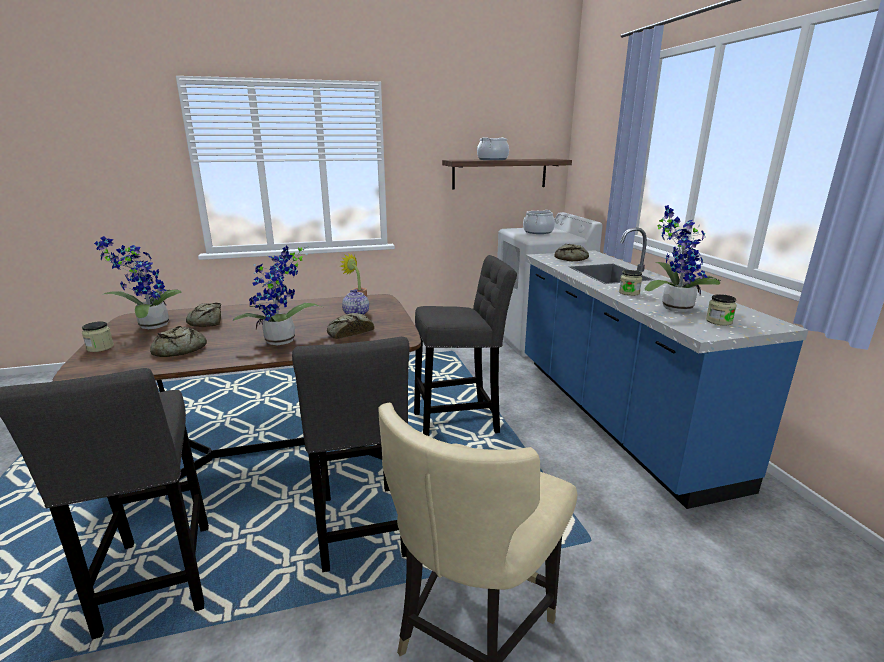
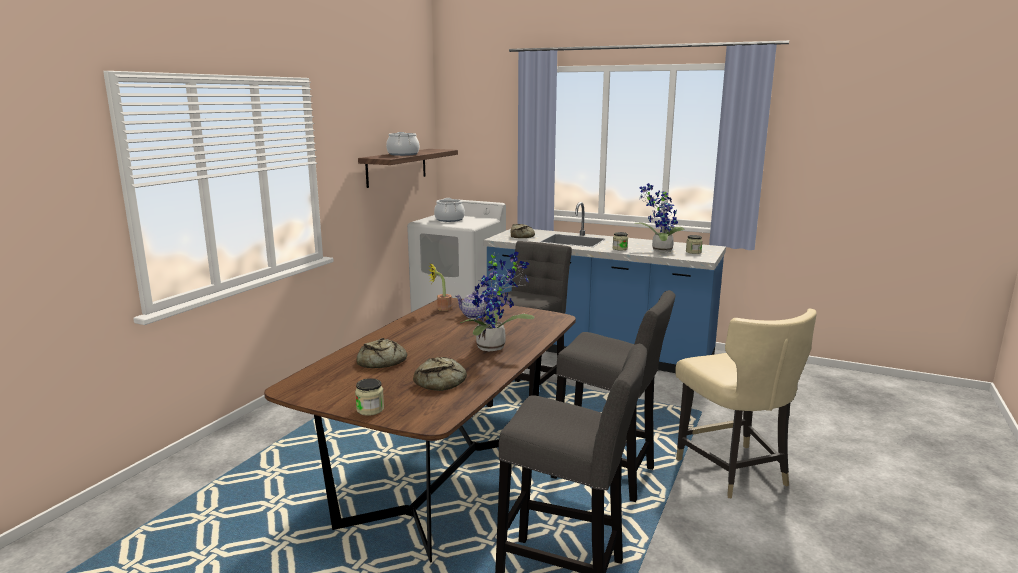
camera: 50 degrees left, 5 degrees down
potted plant [94,236,182,329] -> none
bread [327,313,374,339] -> none

